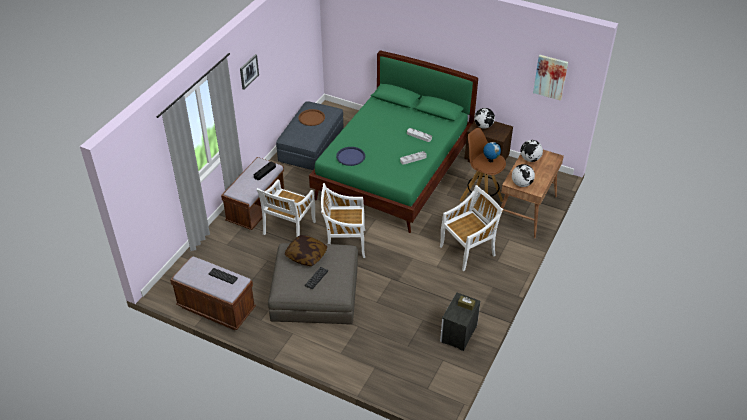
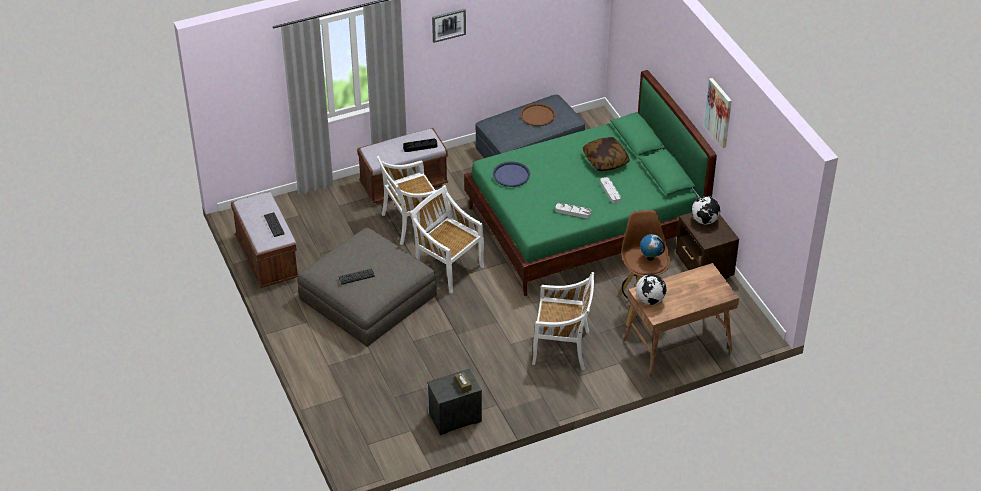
camera: 40 degrees right, 0 degrees up
pillow [285,235,327,266] -> pillow moved to [583,137,630,171]
globe [521,140,543,162] -> none
picture [533,55,568,101] -> picture moved to [704,78,732,148]

